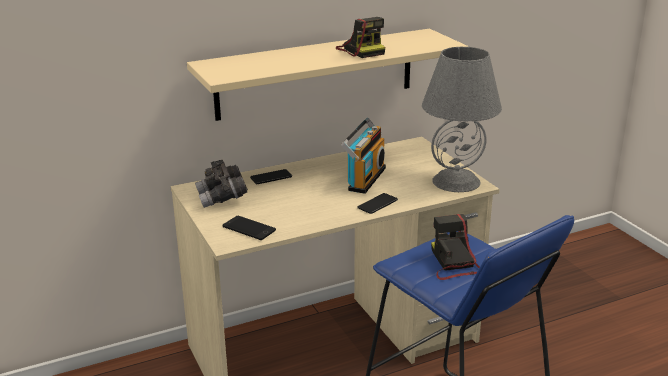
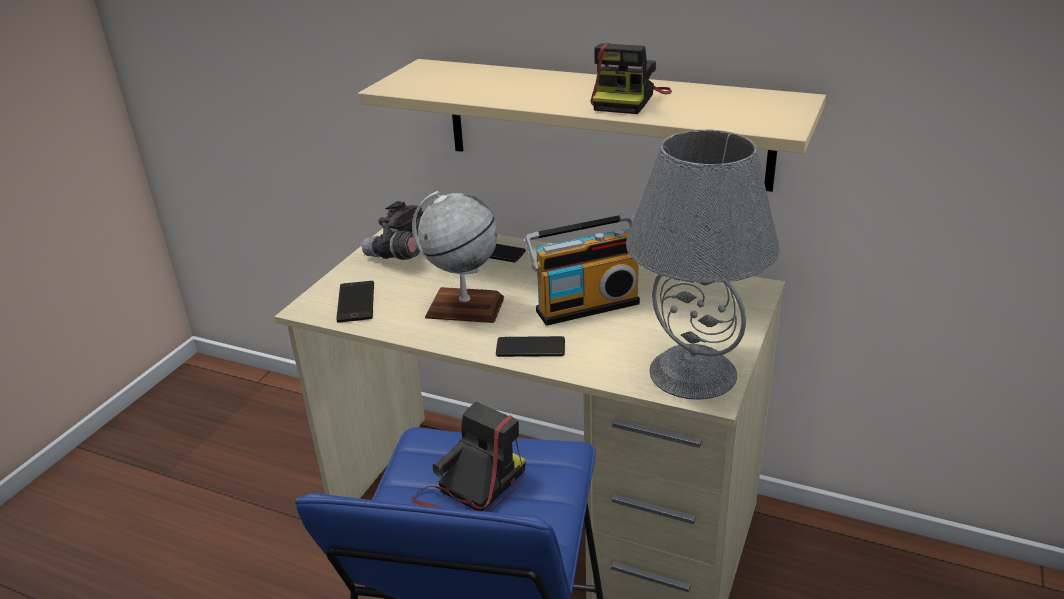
camera: 50 degrees right, 5 degrees up
none -> globe [412,191,504,323]

